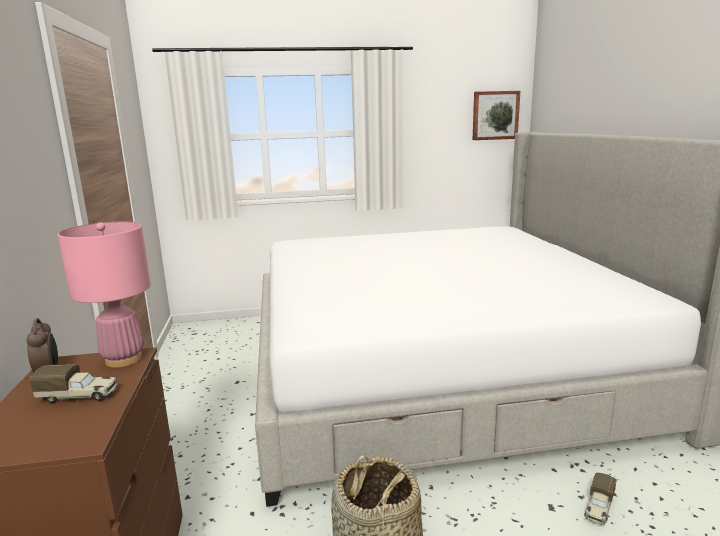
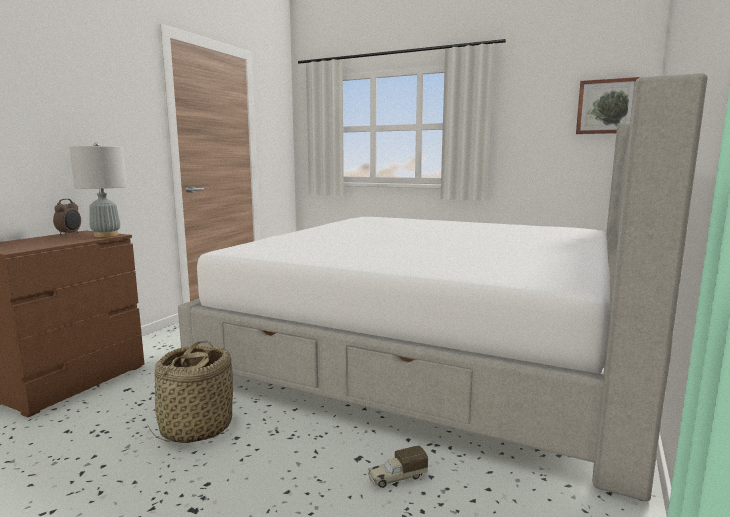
camera: 35 degrees right, 5 degrees down
toy truck [30,365,118,403] -> none
pink table lamp [58,222,151,368] -> grey table lamp [69,143,127,237]

